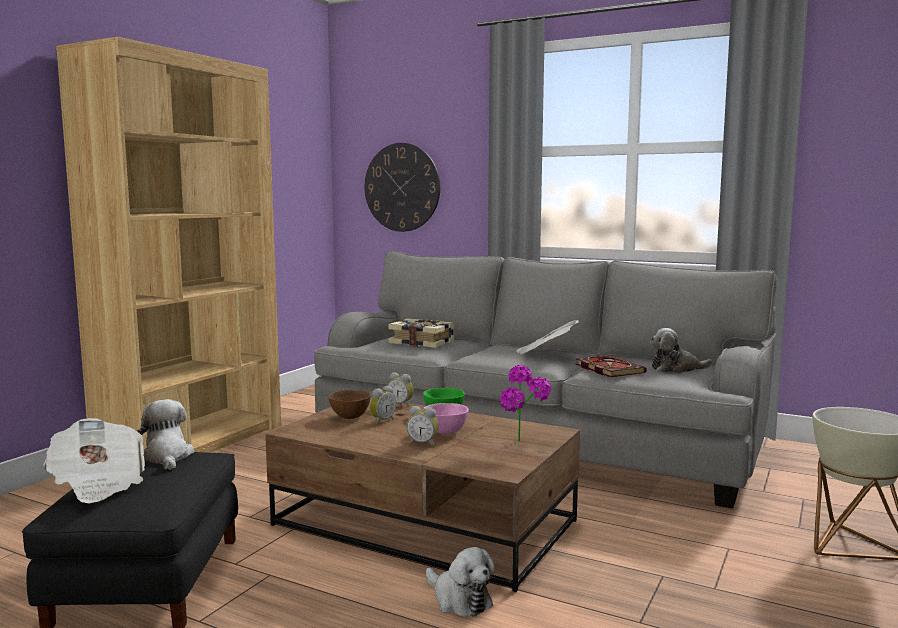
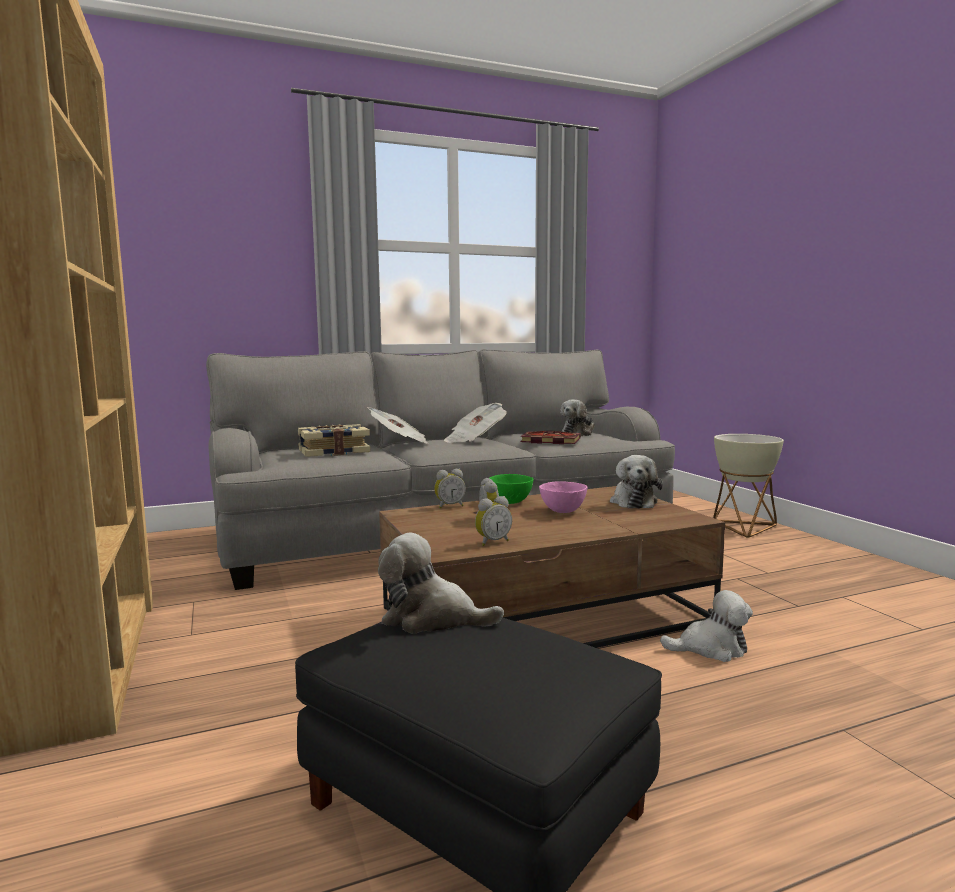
camera: 50 degrees left, 0 degrees up
newspaper [43,418,145,504] -> newspaper moved to [367,407,428,444]
brown bowl [328,390,371,419] -> none
wall clock [365,143,440,232] -> none
alarm clock [406,406,439,446] -> alarm clock moved to [475,496,512,546]
potted plant [500,365,551,441] -> plush toy [610,455,663,508]

